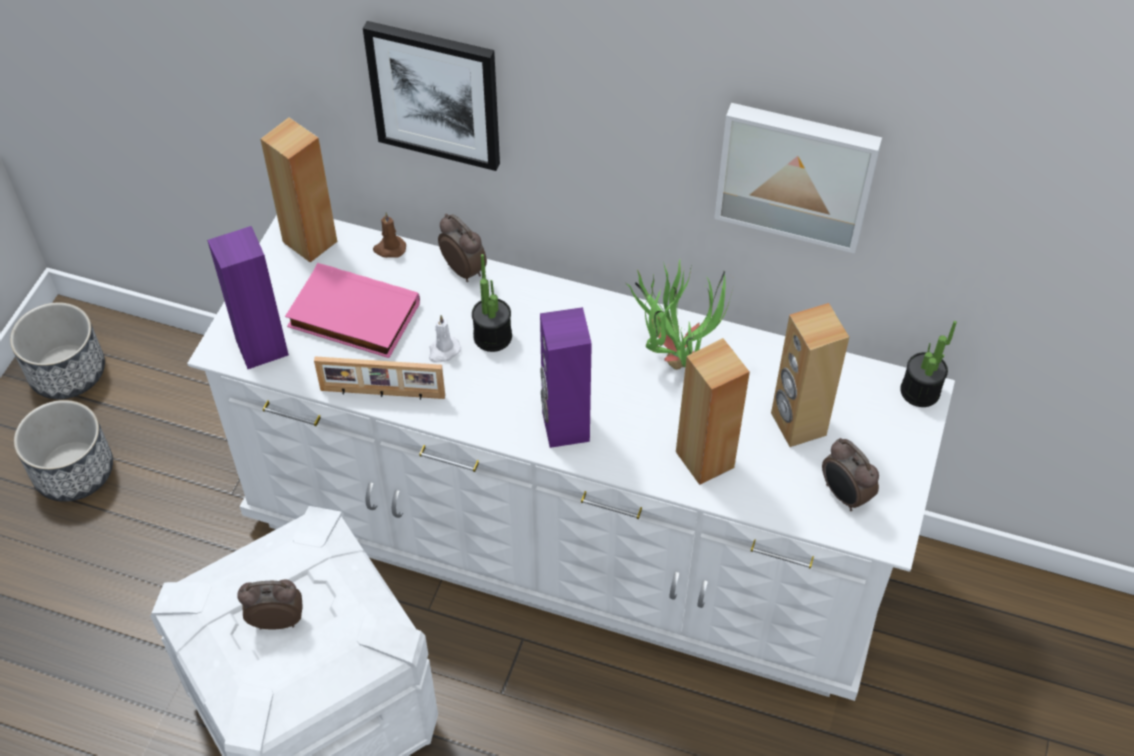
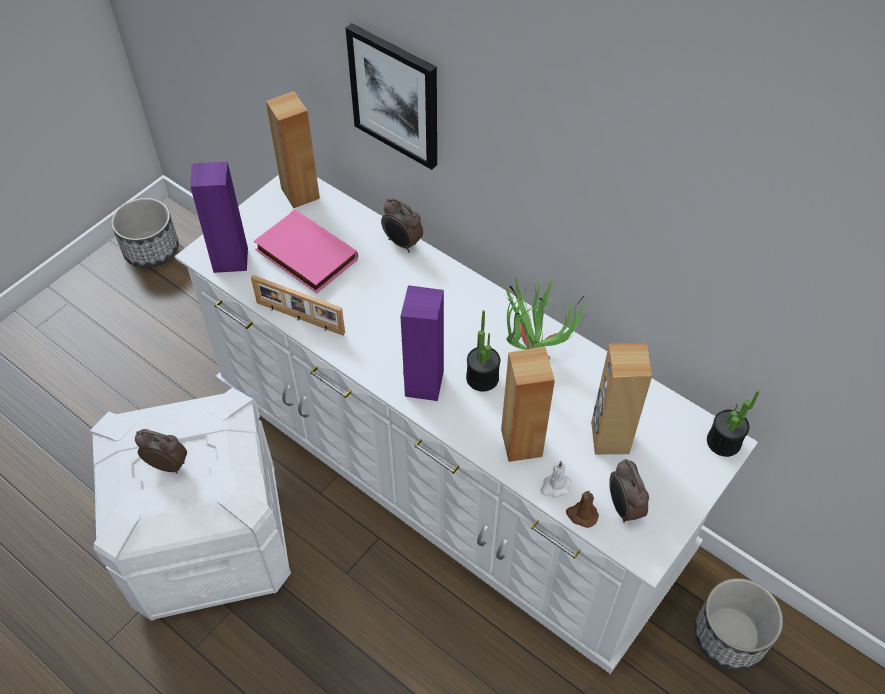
camera: 20 degrees right, 0 degrees up
planter [14,400,113,502] -> planter moved to [695,578,783,670]
brown candle [373,212,406,258] -> brown candle moved to [566,491,599,528]
white candle [429,315,461,363] -> white candle moved to [540,461,571,498]
alarm clock [438,213,487,282] -> alarm clock turned 150 degrees clockwise [381,198,423,252]
potted plant [472,254,512,352] -> potted plant moved to [466,310,500,391]
picture [714,103,882,253] -> none

